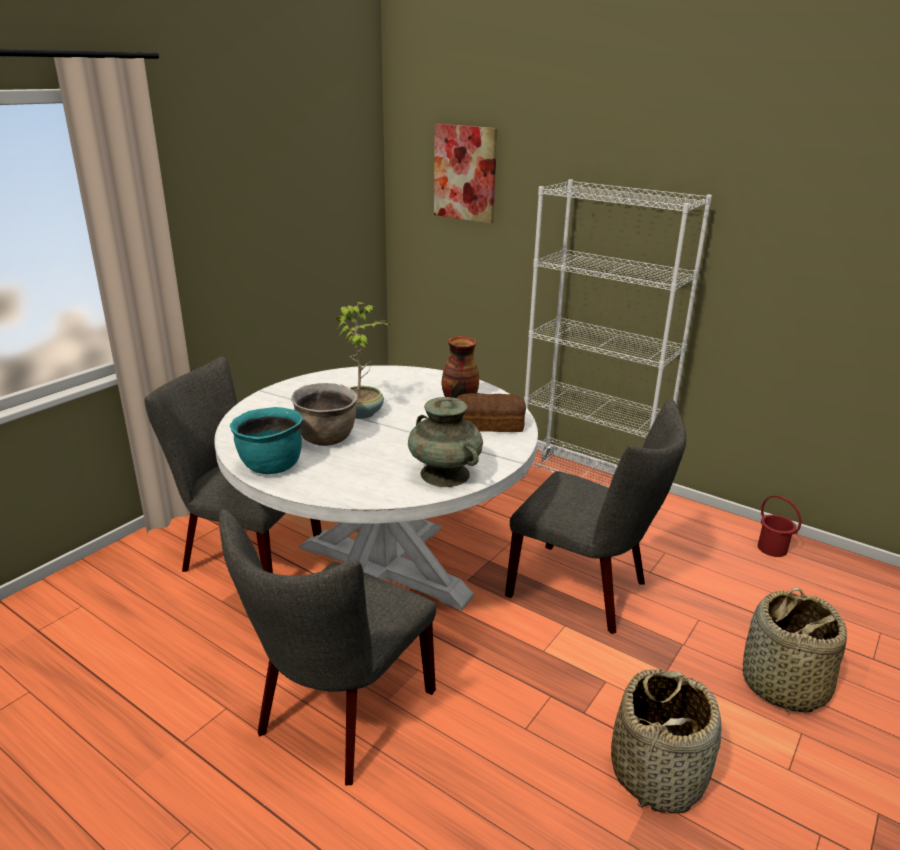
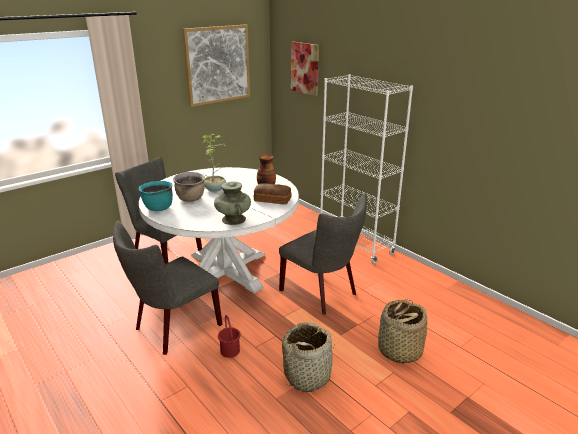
camera: 15 degrees right, 0 degrees up
red bucket [758,495,801,557] -> red bucket moved to [218,315,241,358]
none -> picture [182,25,250,107]

